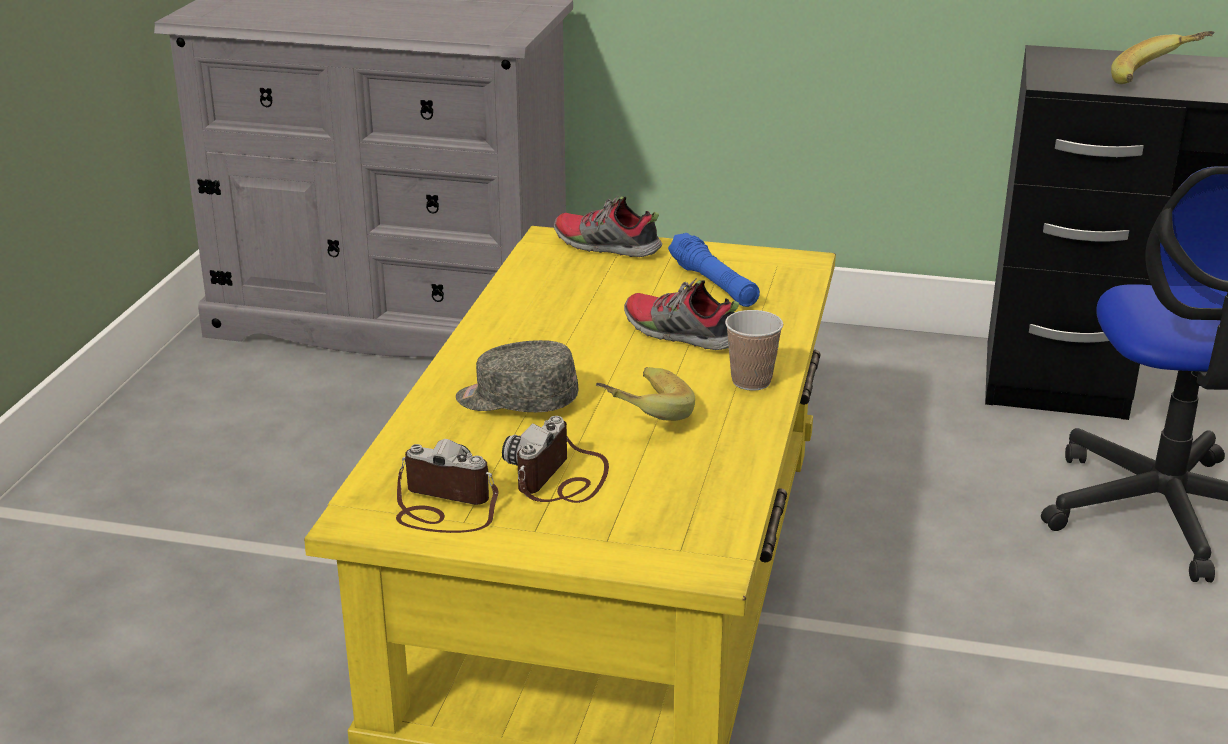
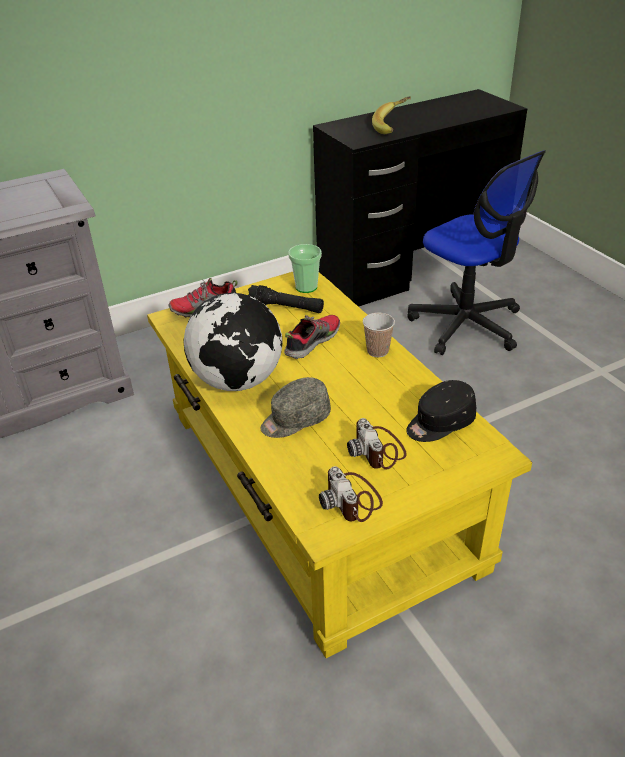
camera: 40 degrees left, 10 degrees up
camera [396,439,498,533] -> camera turned 90 degrees counterclockwise [319,466,383,522]
banana [596,367,695,421] -> none
shoe [624,278,739,350] -> shoe turned 135 degrees clockwise [284,315,340,359]
blue flashlight [668,233,760,307] -> black flashlight [248,285,324,313]
none -> globe [183,293,283,391]
none -> cup [288,244,322,293]
none -> black cap [406,380,476,442]

